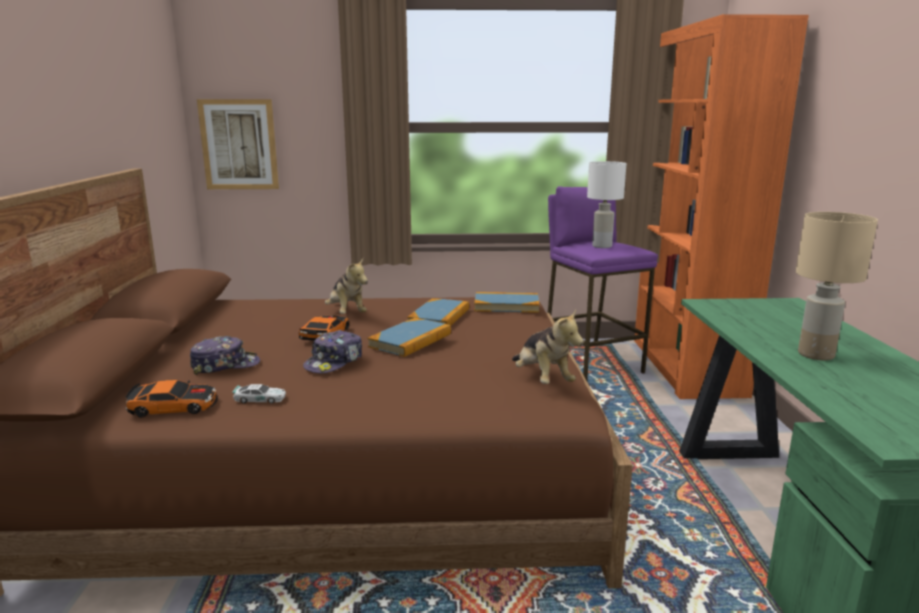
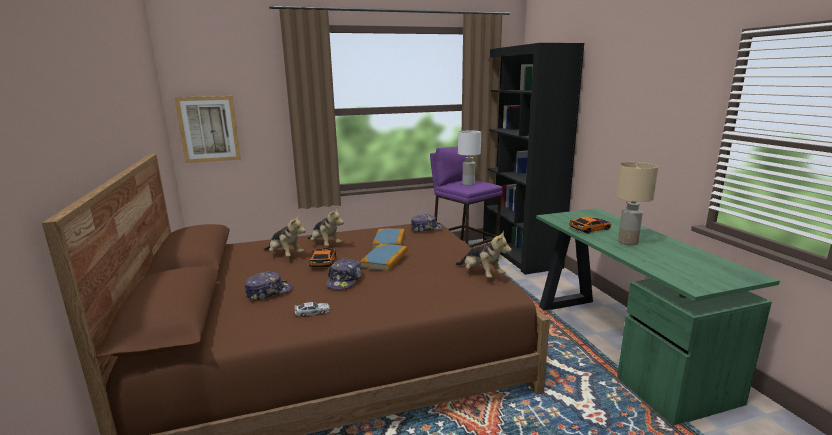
camera: 15 degrees left, 0 degrees up
toy car [125,380,218,417] -> toy car moved to [569,216,611,234]
book [474,292,540,313] -> cap [411,214,443,232]
orange bookcase [634,14,809,399] -> black bookcase [483,43,584,275]
none -> plush toy [264,216,306,257]

